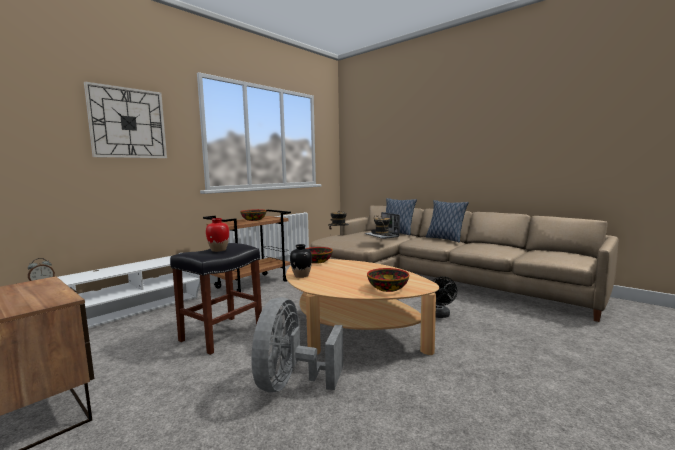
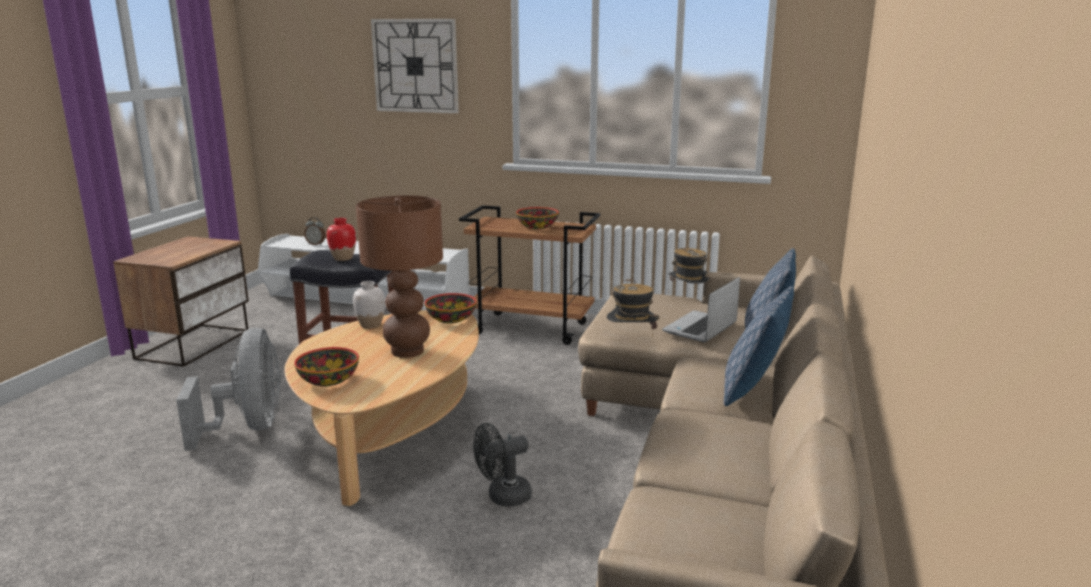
camera: 65 degrees right, 10 degrees up
grey fan [251,297,343,392] -> grey fan turned 90 degrees clockwise [176,328,281,451]
black vase [290,244,312,278] -> white vase [353,281,385,329]
none -> brown table lamp [356,195,443,358]

